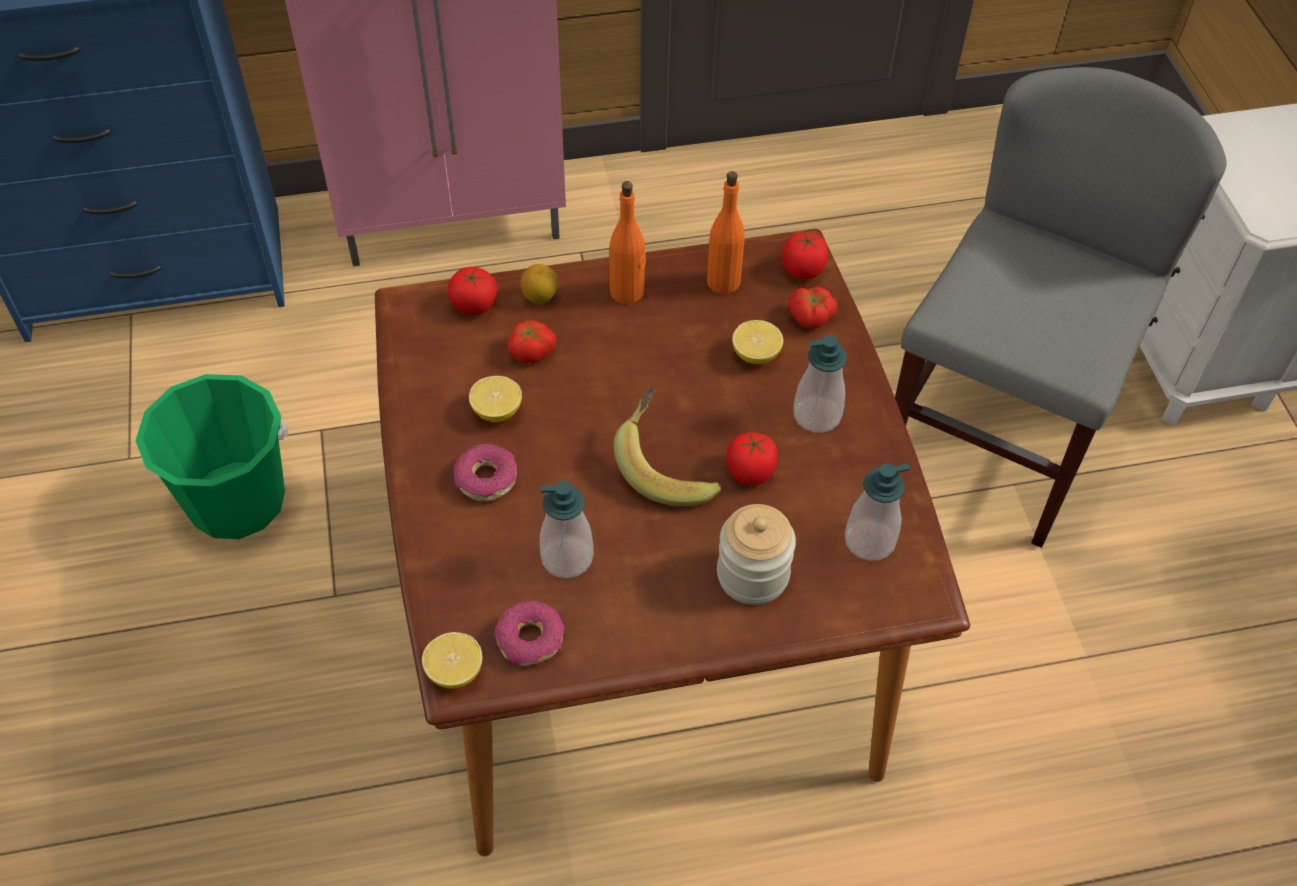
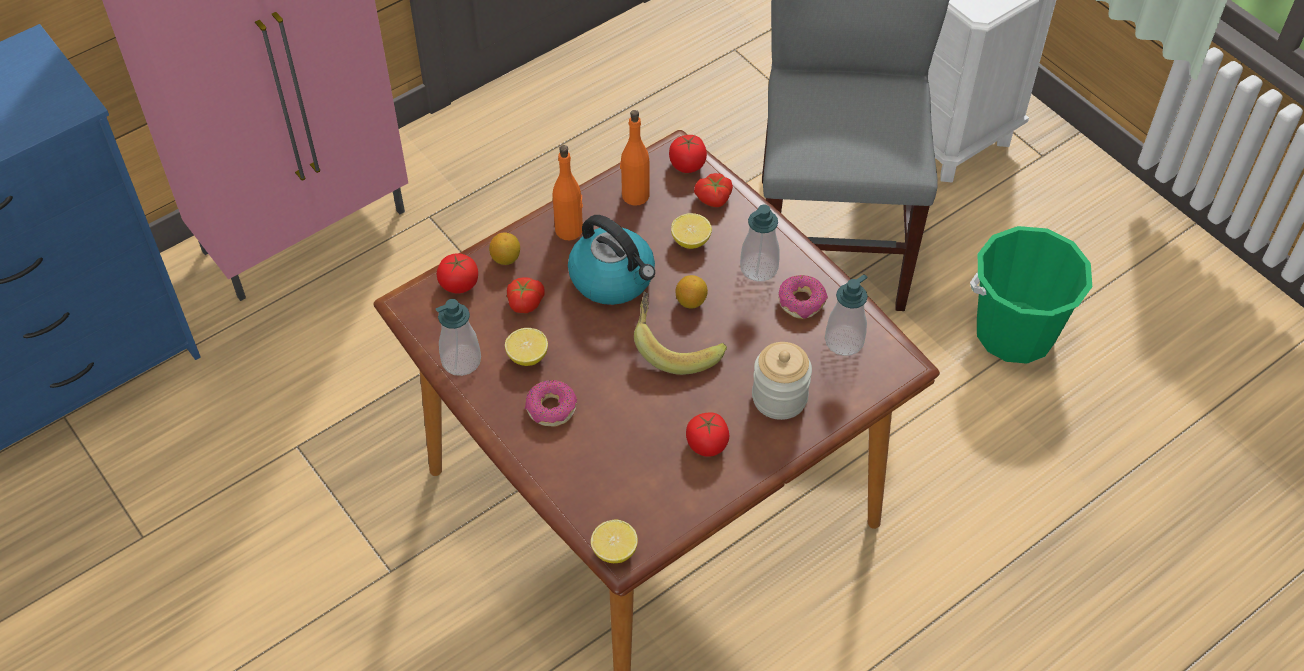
camera: 25 degrees left, 0 degrees up
green bucket [135,374,288,539] -> green bucket moved to [970,226,1092,364]
donut [494,601,565,666] -> donut moved to [778,275,828,319]
soap dispenser [540,481,594,578] -> soap dispenser moved to [436,299,481,376]
tomato [726,433,777,485] -> tomato moved to [686,413,729,457]
none -> kettle [568,215,655,305]
none -> lemon [675,275,708,309]

